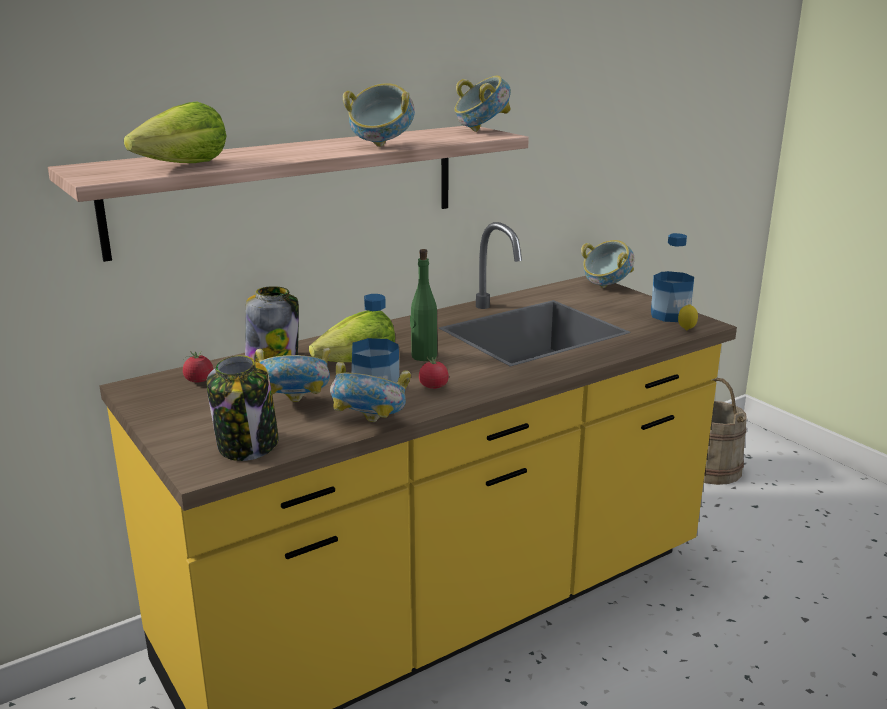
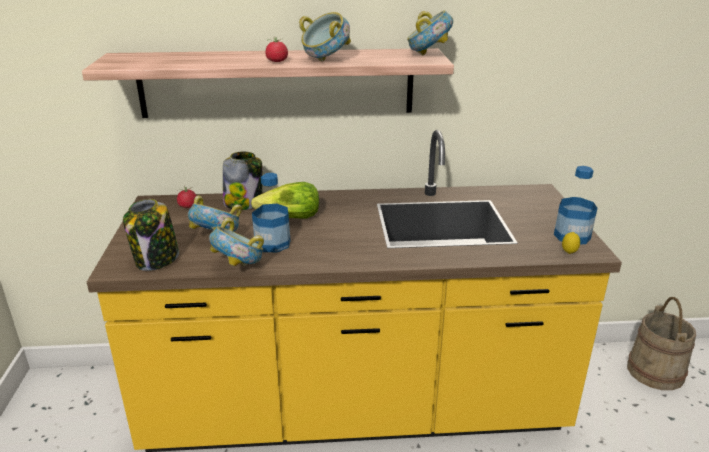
camera: 30 degrees right, 5 degrees up
lettuce [124,101,227,163] -> none
green bottle [410,249,437,361] -> none
tomato [419,356,449,389] -> tomato moved to [265,37,288,62]
bowl [581,240,634,288] -> none

